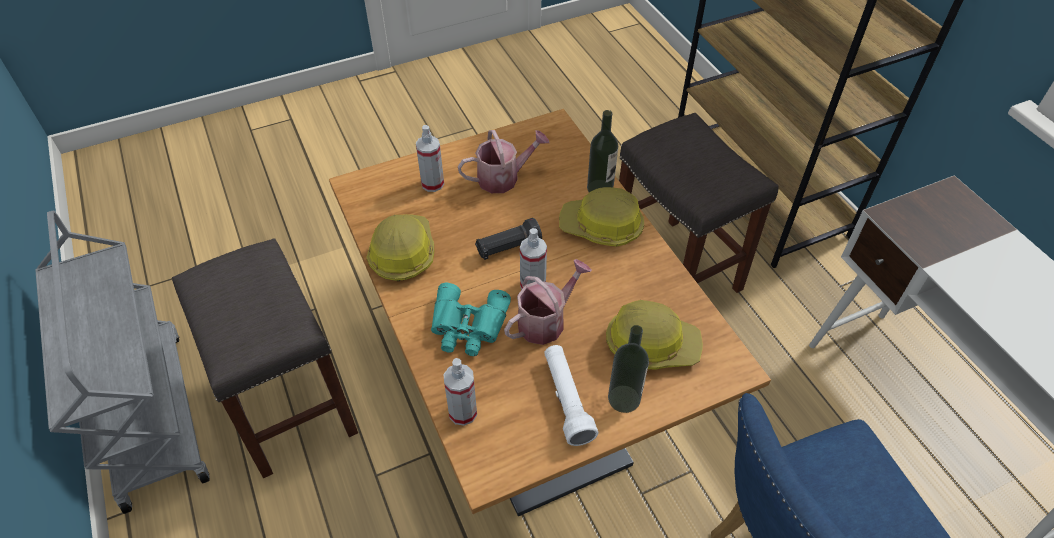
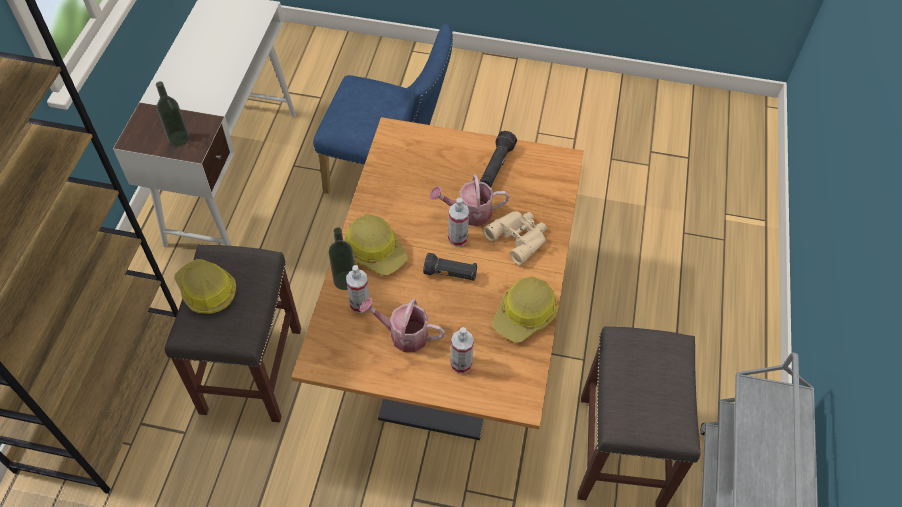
camera: 145 degrees left, 5 degrees up
turquoise binoculars [431,283,511,356] -> beige binoculars [483,212,547,265]
spray bottle [444,358,477,426] -> spray bottle moved to [346,265,369,313]
white flashlight [544,345,598,446] -> black flashlight [480,131,517,187]
hard hat [606,300,703,369] -> hard hat moved to [174,259,236,314]
bottle [608,325,649,413] -> bottle moved to [156,81,189,146]

